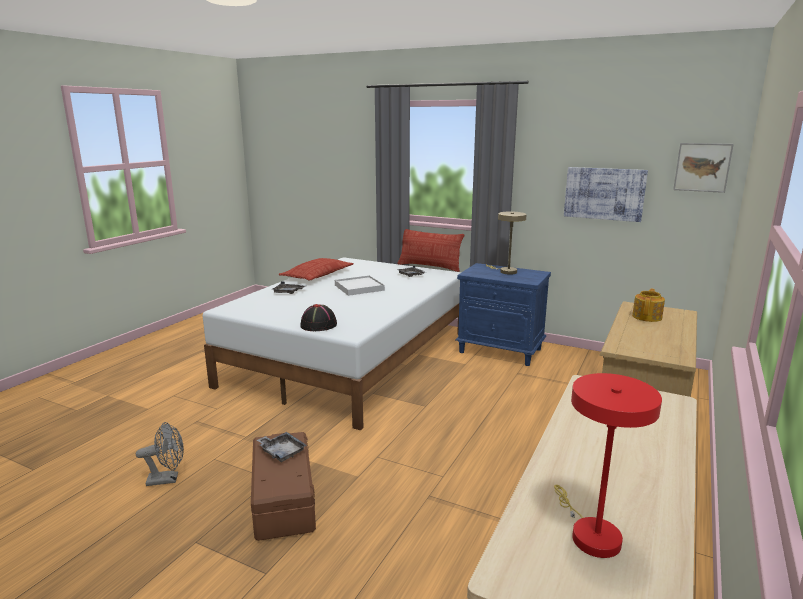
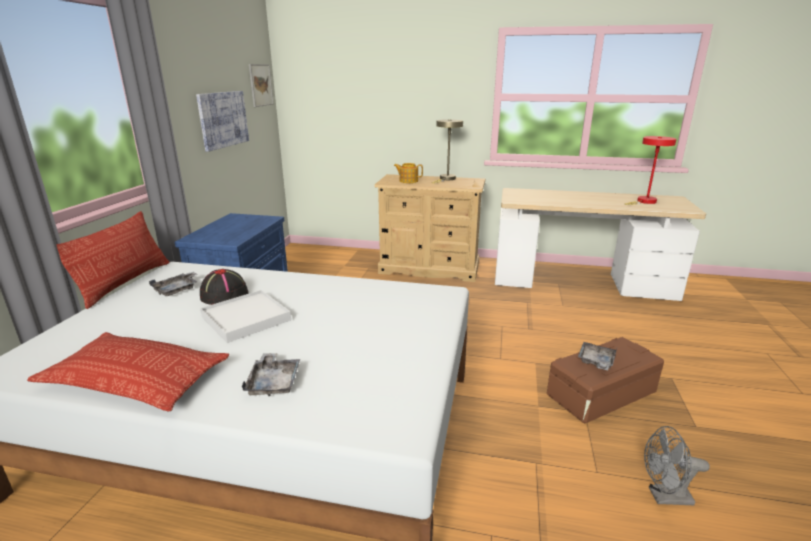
camera: 105 degrees left, 5 degrees up
grey fan [136,422,184,486] -> grey fan turned 60 degrees counterclockwise [644,426,710,505]
black hat [300,304,337,331] -> black hat moved to [200,269,249,305]
beige table lamp [487,212,527,275] -> beige table lamp moved to [432,119,463,183]

